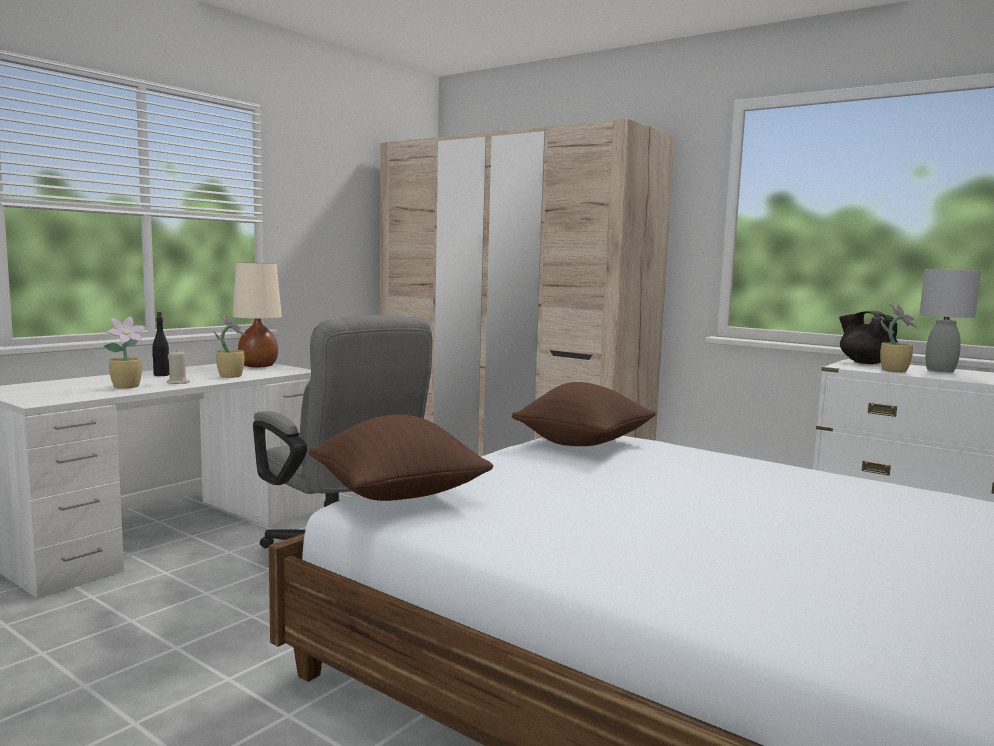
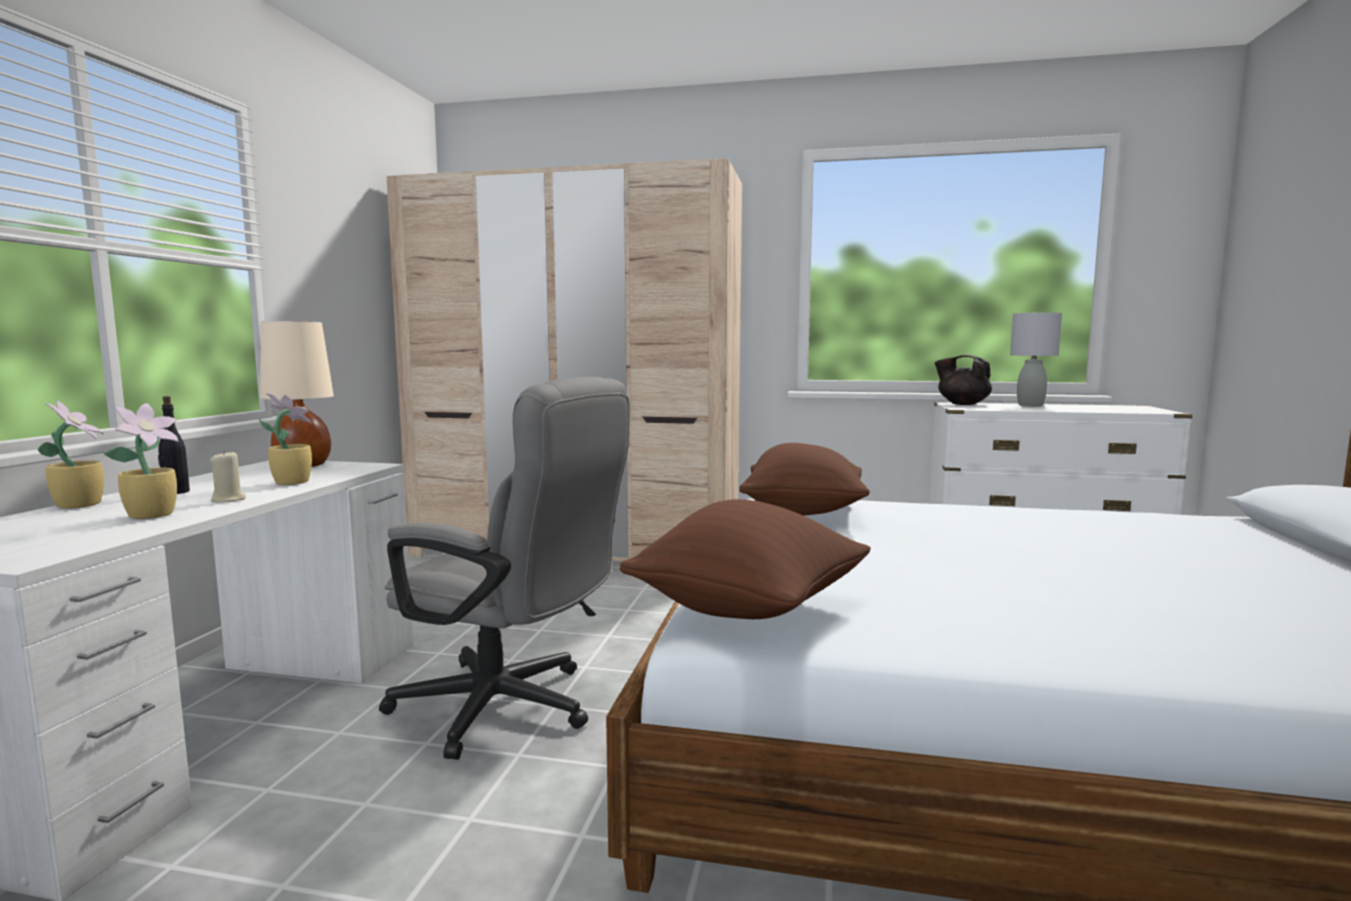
camera: 25 degrees left, 0 degrees up
potted plant [880,303,918,372] -> potted plant moved to [38,400,104,509]

